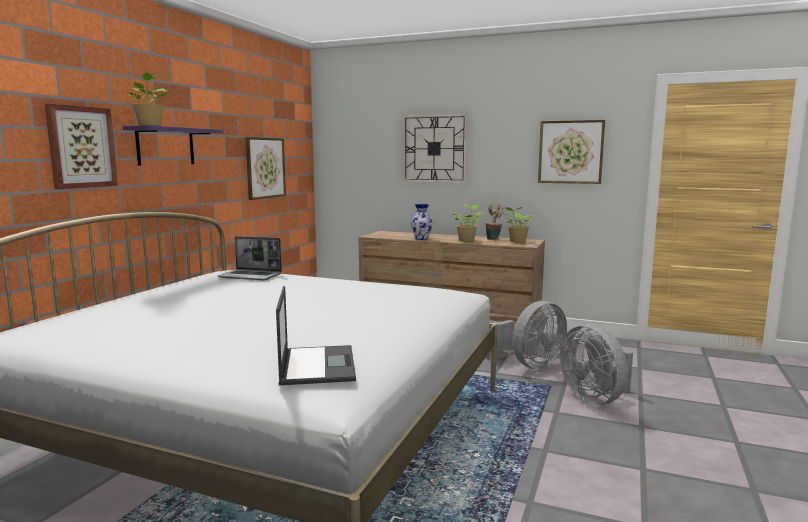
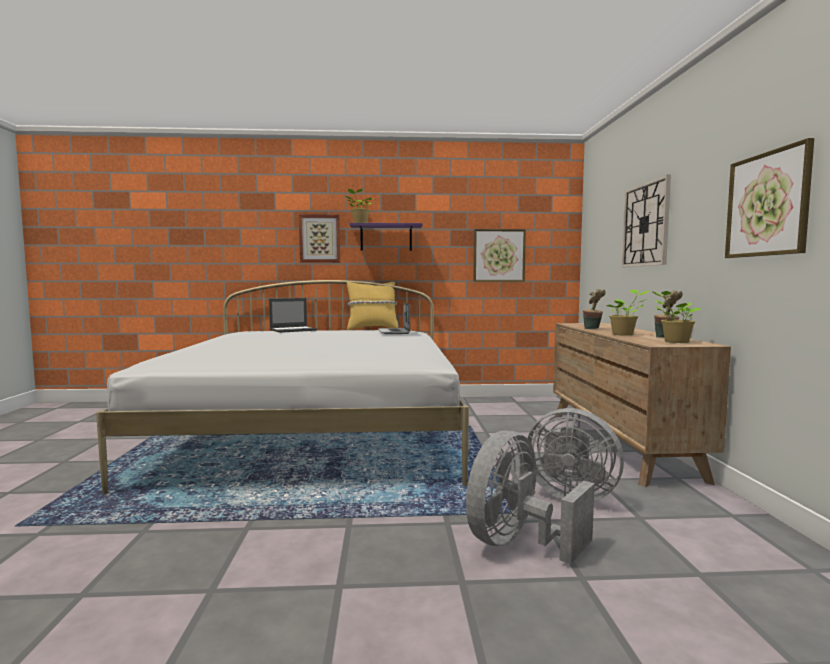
camera: 65 degrees right, 5 degrees down
laptop [276,286,356,385] -> laptop moved to [269,298,318,333]
vase [411,204,433,240] -> potted plant [583,289,606,329]
none -> yellow pillow [347,282,398,330]

